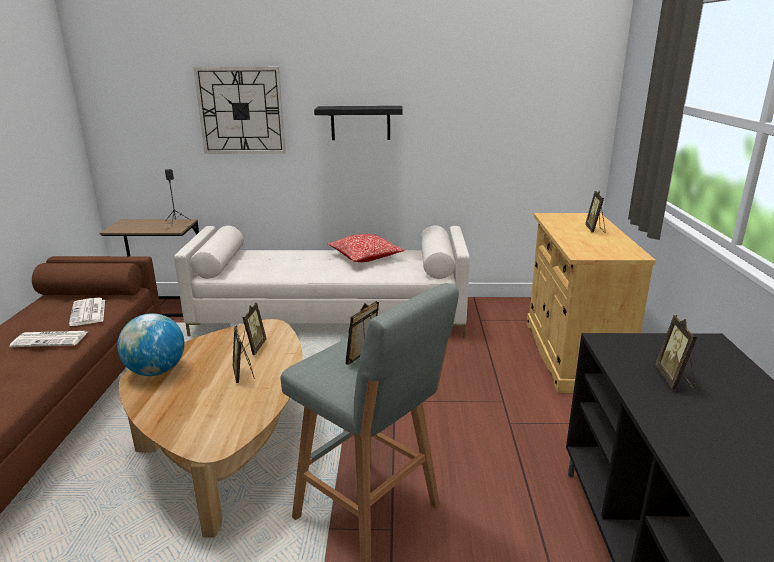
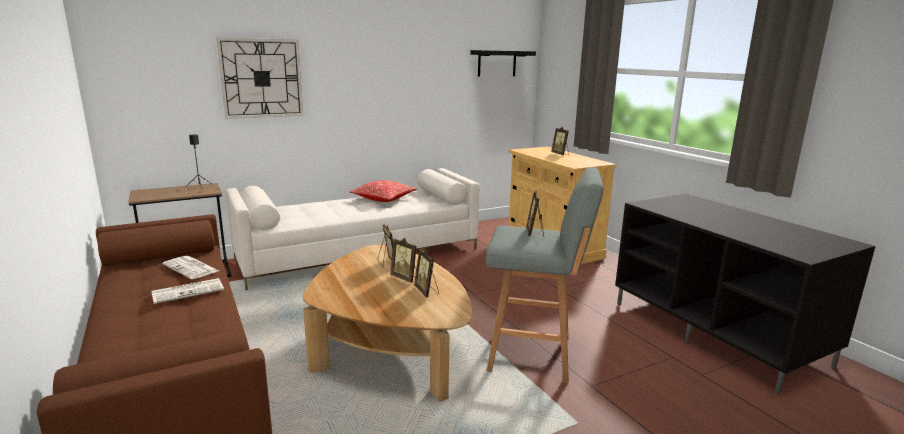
camera: 30 degrees left, 5 degrees down
globe [117,313,184,376] -> none
black shelf [314,106,403,140] -> black shelf moved to [470,50,536,77]
picture frame [655,315,697,390] -> picture frame moved to [414,248,439,298]

